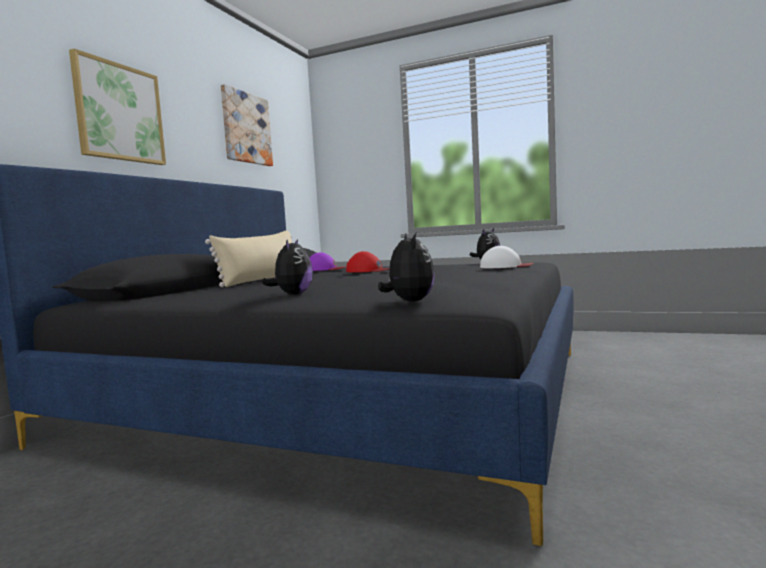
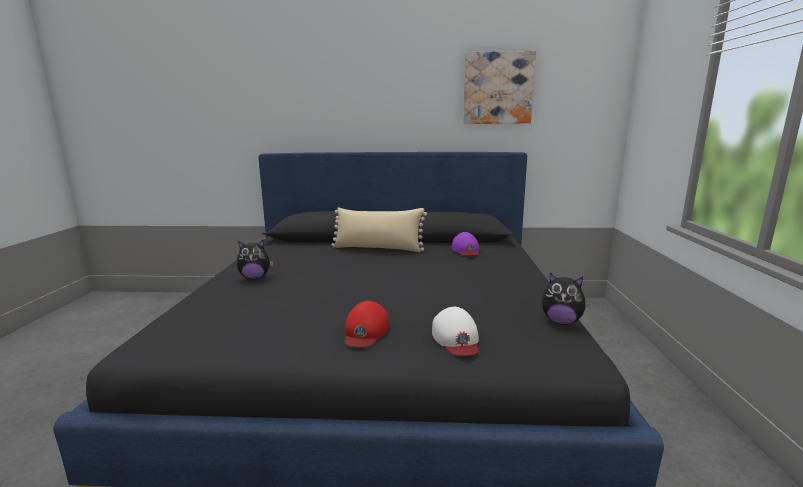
camera: 70 degrees right, 10 degrees up
picture [69,49,166,165] -> none
red cap [346,251,390,273] -> red cap moved to [345,301,389,347]
plush toy [378,233,435,302] -> none

